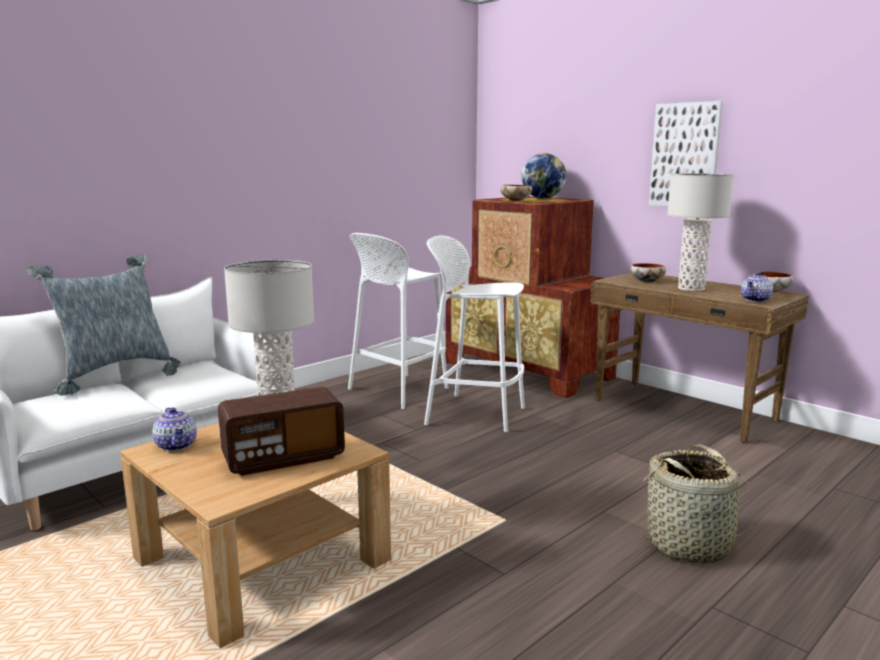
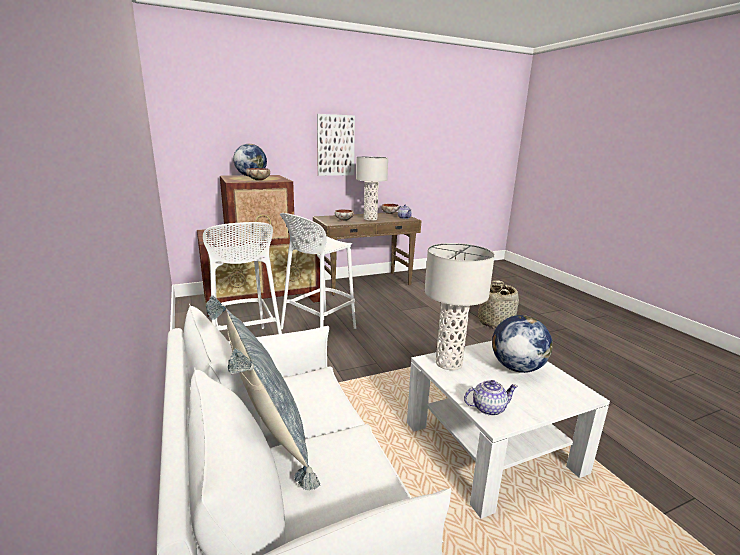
camera: 70 degrees left, 5 degrees up
brown coffee table [120,423,391,648] -> white coffee table [407,341,610,519]
radio [218,387,345,476] -> globe [492,315,553,373]

